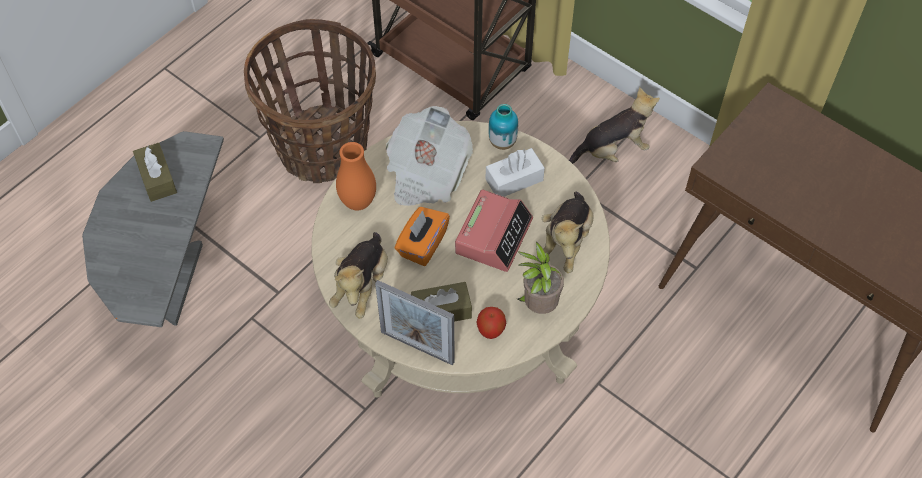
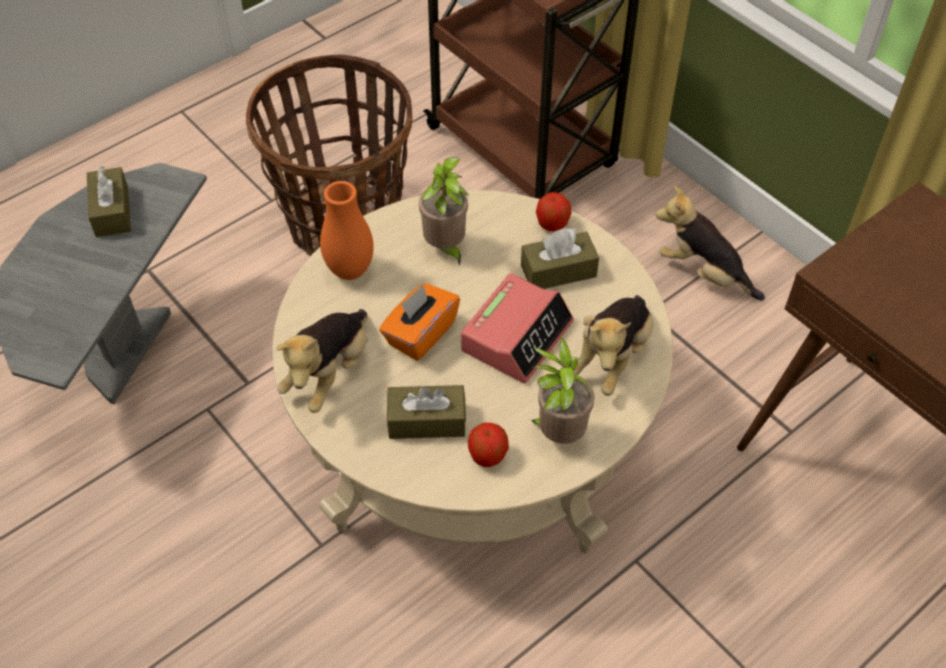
camera: 10 degrees right, 5 degrees down
picture frame [375,280,455,365] -> none
newspaper [385,106,473,206] -> potted plant [419,157,469,266]
white tissue box [486,148,545,197] -> brown tissue box [521,228,599,289]
vase [488,104,518,150] -> apple [536,192,571,232]
plush toy [569,87,660,164] -> plush toy turned 135 degrees counterclockwise [656,186,765,300]

